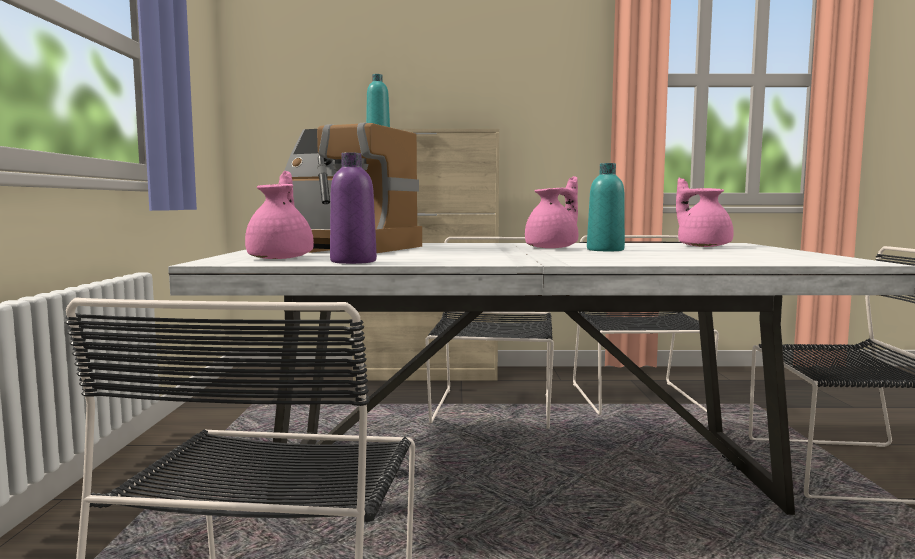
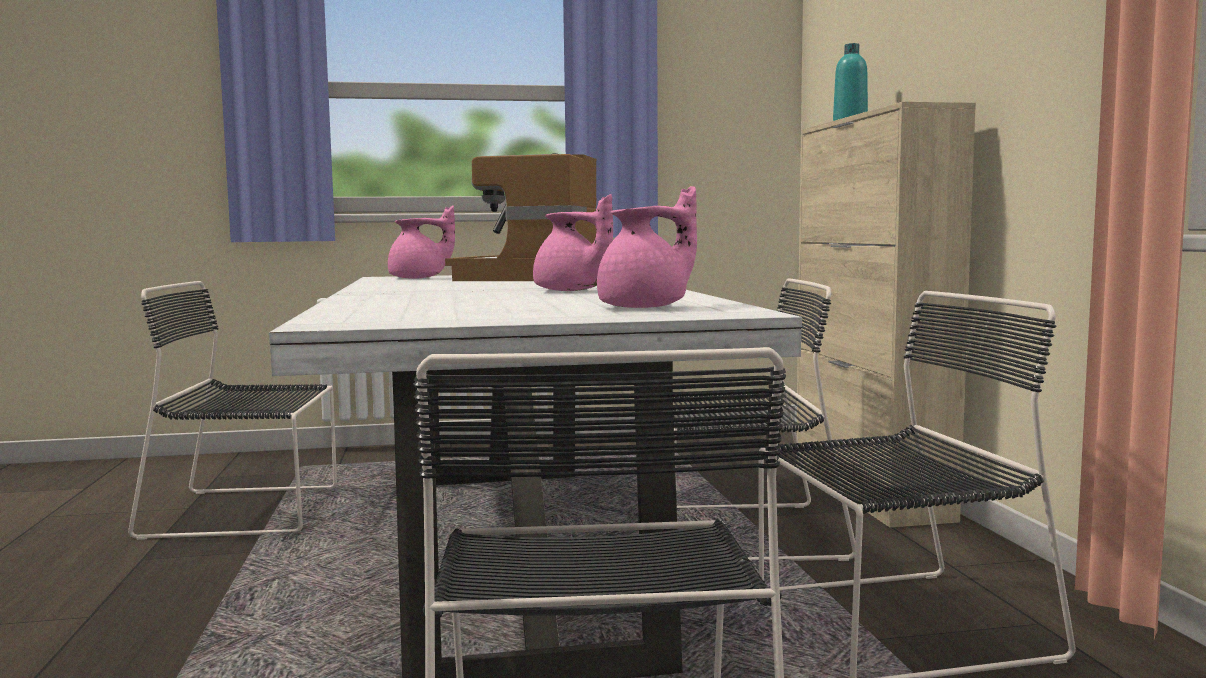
camera: 80 degrees right, 0 degrees up
purple bottle [330,153,377,264] -> none
turquoise bottle [587,163,625,251] -> none

